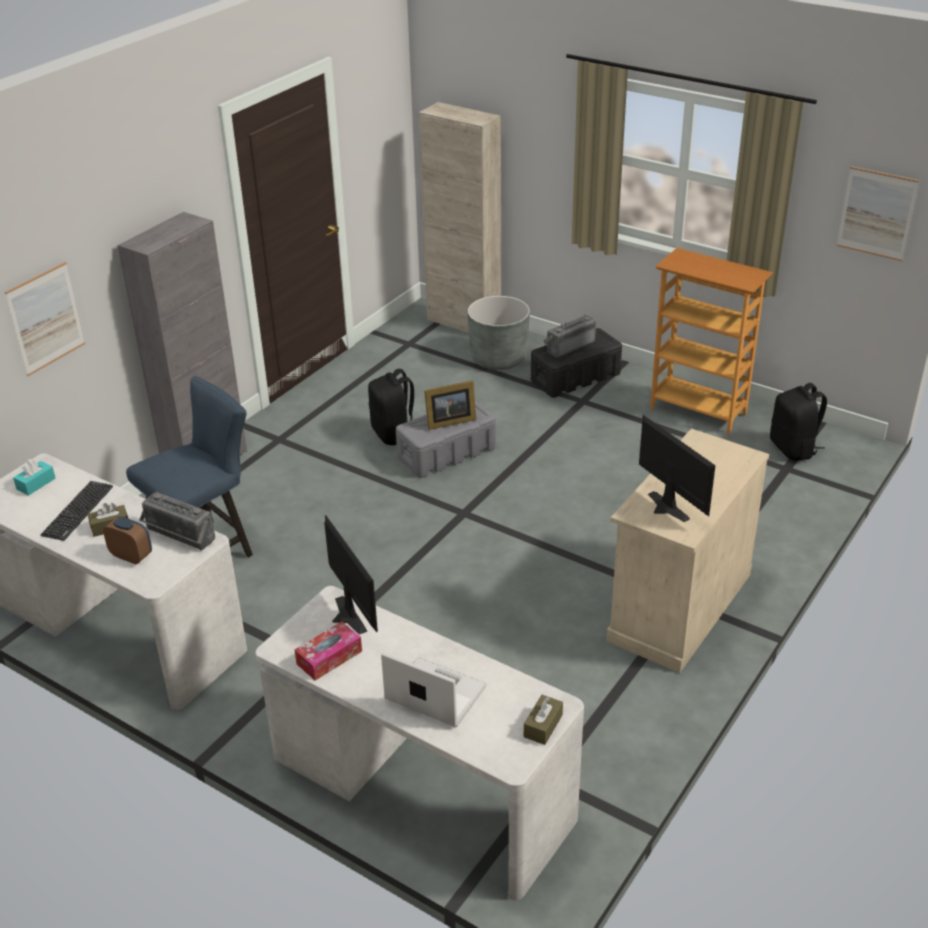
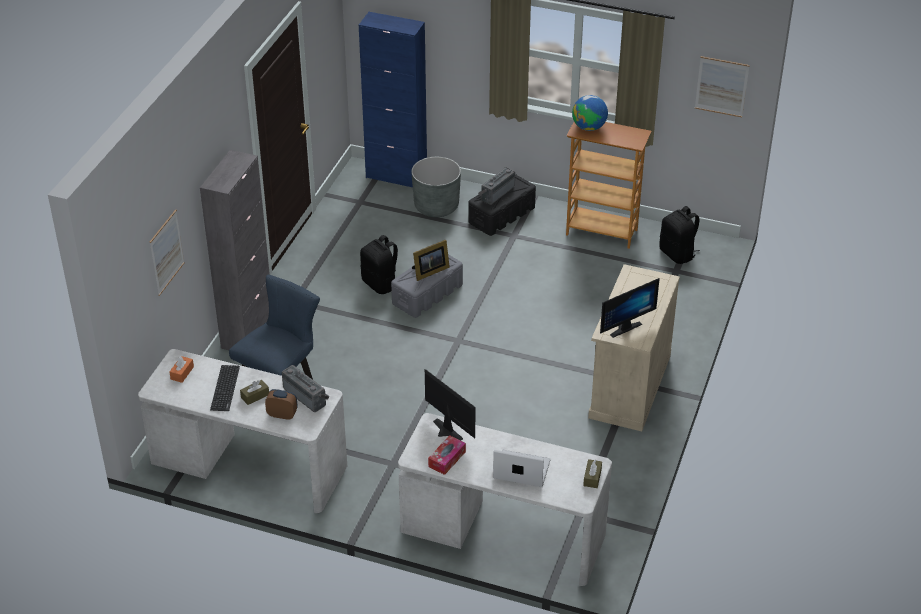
camera: 15 degrees left, 5 degrees up
turquoise tissue box [13,459,56,496] -> orange tissue box [169,356,194,383]
radio [139,492,215,550] -> radio turned 150 degrees counterclockwise [282,365,330,412]
beige cabinet [419,102,501,333] -> blue cabinet [359,12,427,187]
monitor [639,415,716,522] -> monitor turned 105 degrees clockwise [600,278,660,338]
none -> globe [572,95,608,131]

